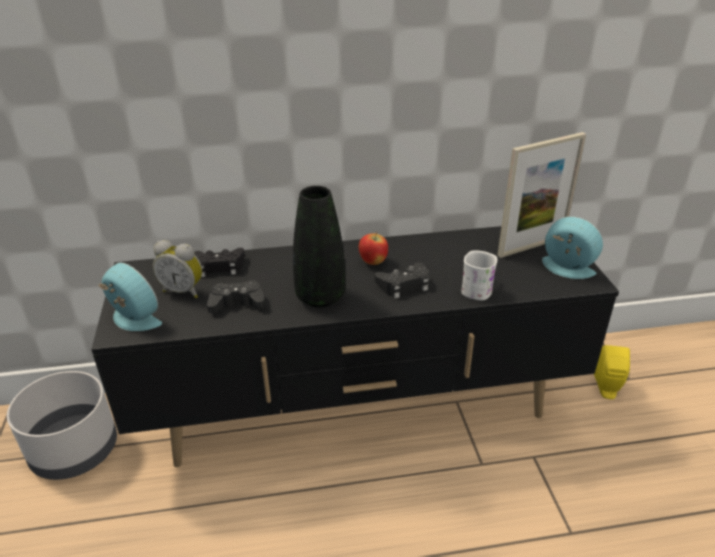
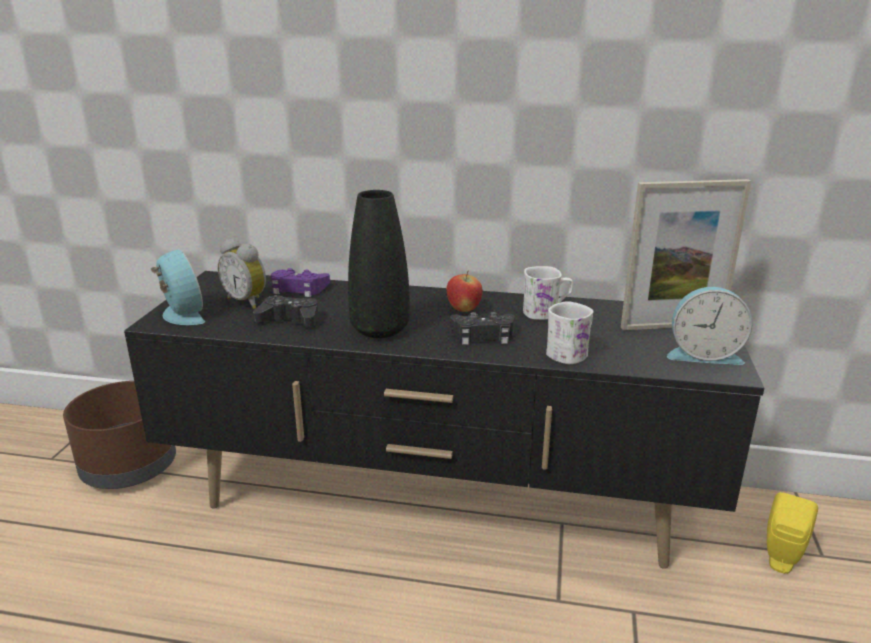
camera: 20 degrees right, 10 degrees down
grey planter [7,371,117,480] -> brown planter [63,381,176,489]
black game controller [194,248,245,277] -> purple game controller [271,268,330,297]
alarm clock [542,217,603,279] -> alarm clock turned 135 degrees clockwise [667,287,752,365]
none -> white mug [523,266,573,320]

